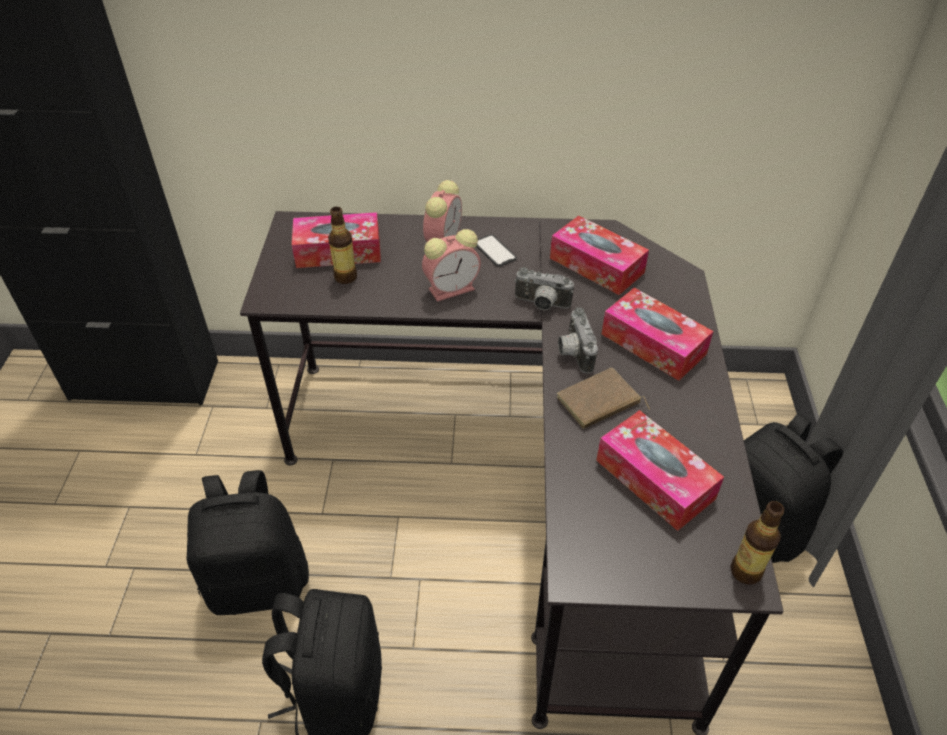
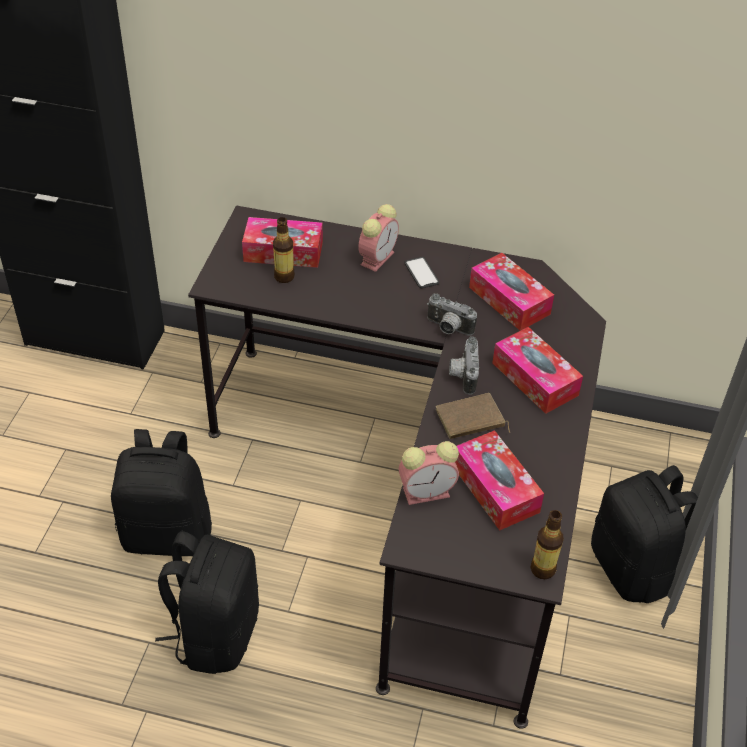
camera: 10 degrees right, 0 degrees up
alarm clock [422,229,481,302] -> alarm clock moved to [399,441,459,505]

